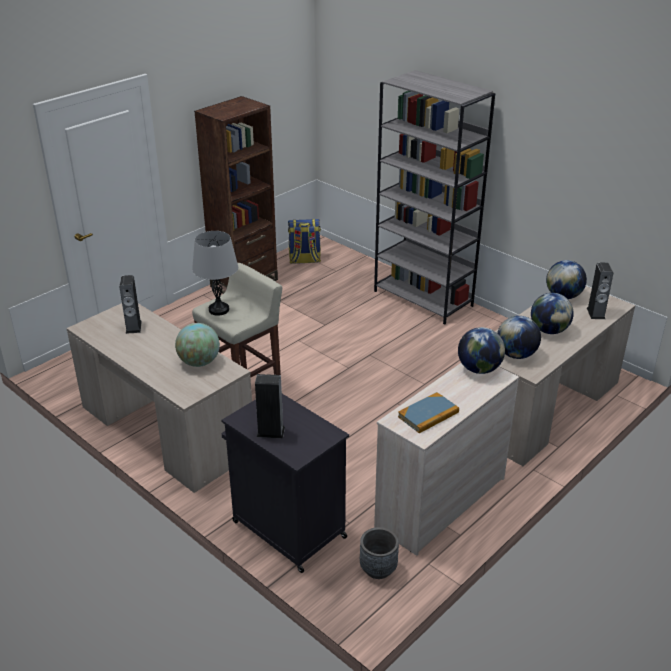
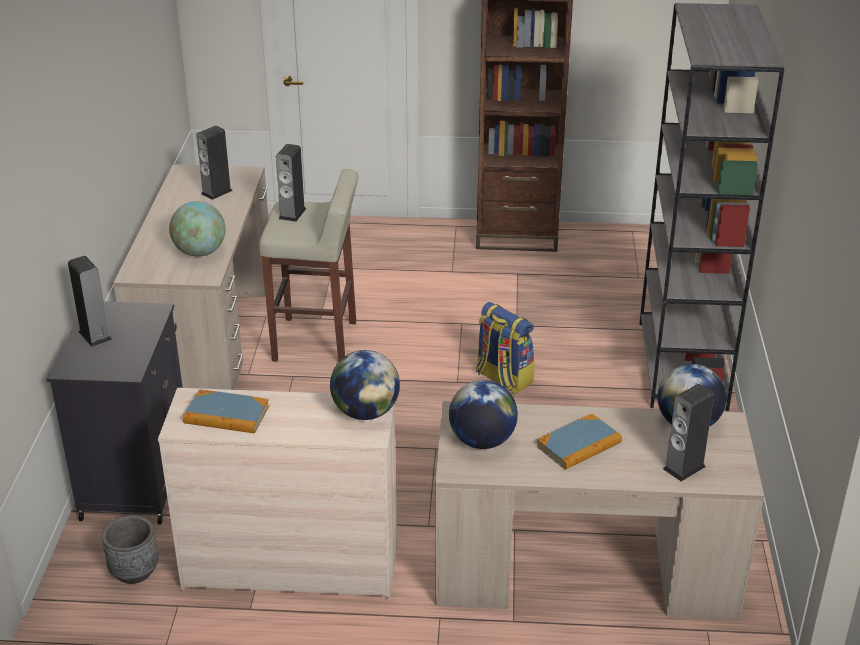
camera: 50 degrees right, 0 degrees up
grey table lamp [192,231,238,316] -> speaker [276,144,306,222]
backpack [288,219,321,264] -> backpack moved to [476,302,535,394]
globe [531,293,574,334] -> book [537,414,622,470]

